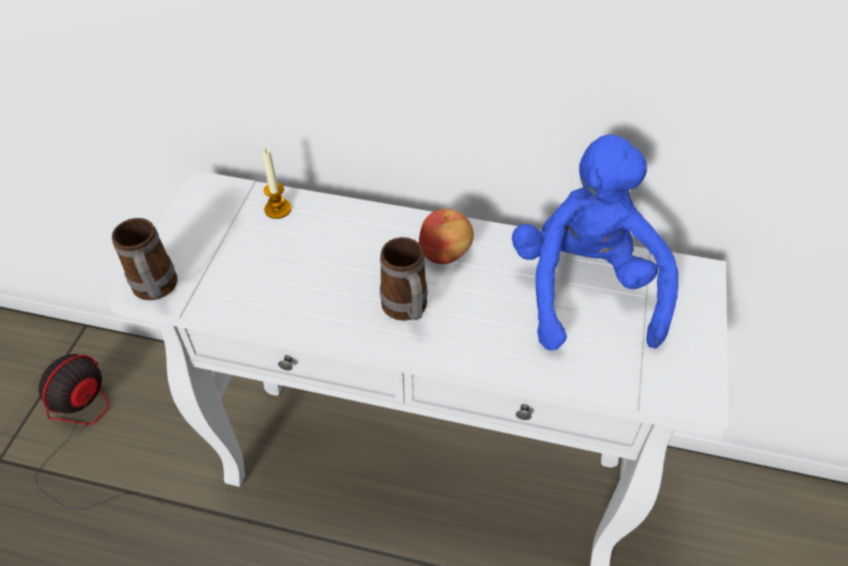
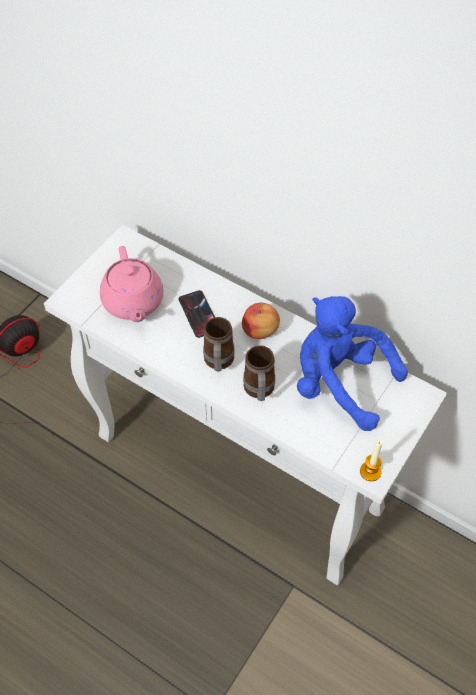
camera: 20 degrees right, 5 degrees up
mug [112,218,178,300] -> mug moved to [243,345,275,401]
candle [262,148,291,219] -> candle moved to [360,440,382,481]
blue plush toy [512,134,678,350] -> blue plush toy turned 75 degrees counterclockwise [297,296,408,431]
none -> pink teapot [100,246,163,322]
none -> phone [179,290,215,338]

